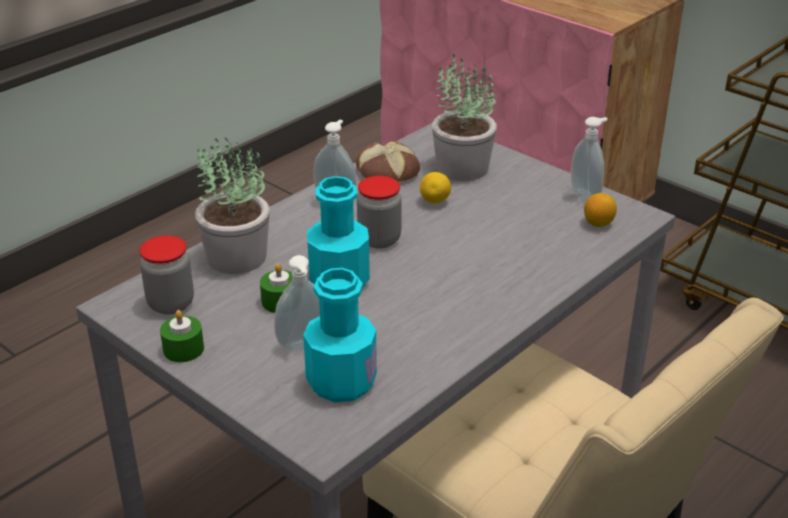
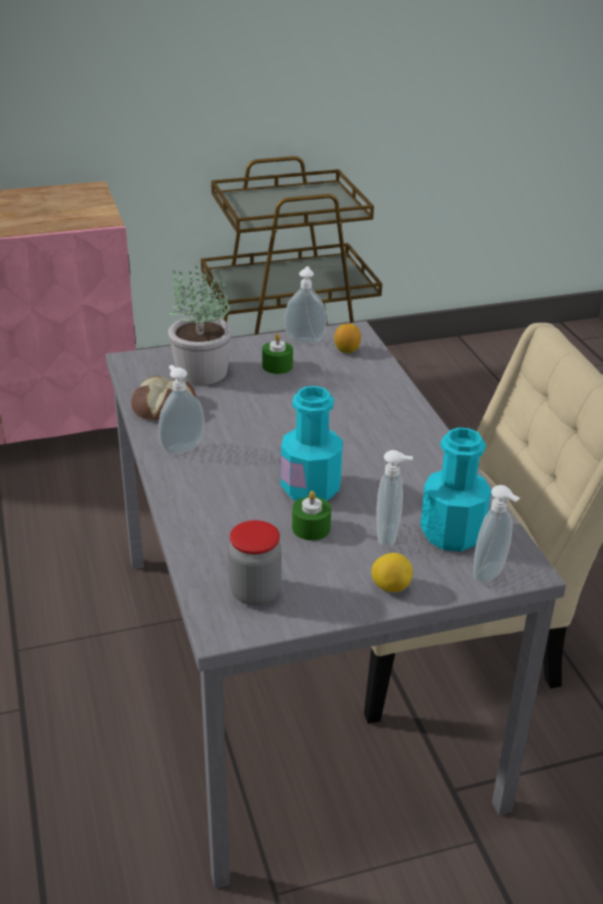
camera: 60 degrees left, 0 degrees up
green candle [160,310,204,362] -> green candle moved to [262,333,293,374]
potted plant [195,138,270,274] -> none
jar [357,176,402,249] -> none
lemon [420,172,451,203] -> lemon moved to [371,553,413,592]
none -> soap dispenser [473,485,520,584]

